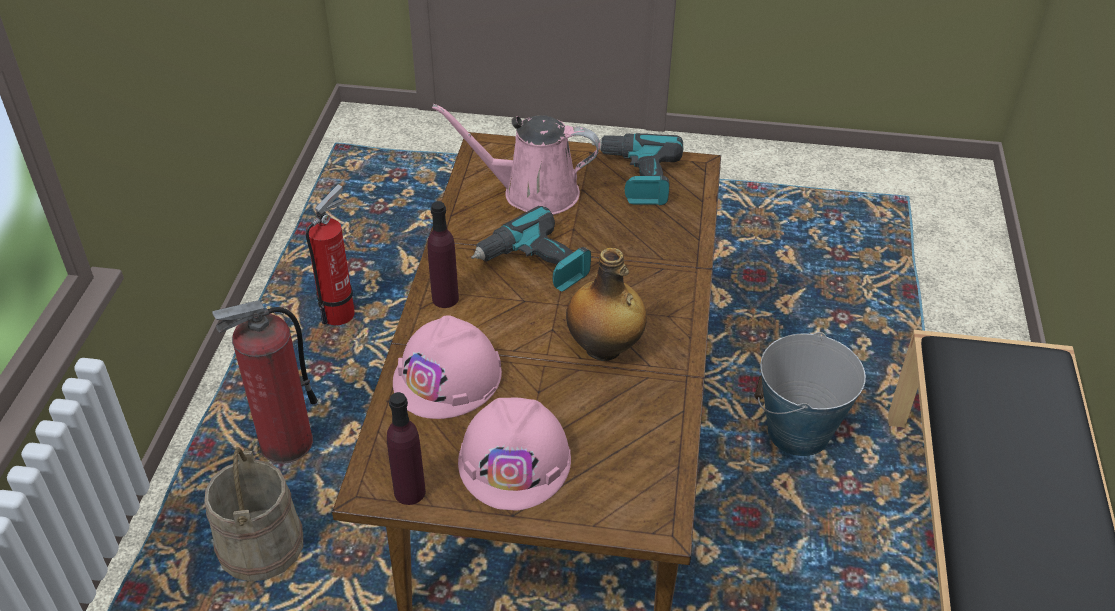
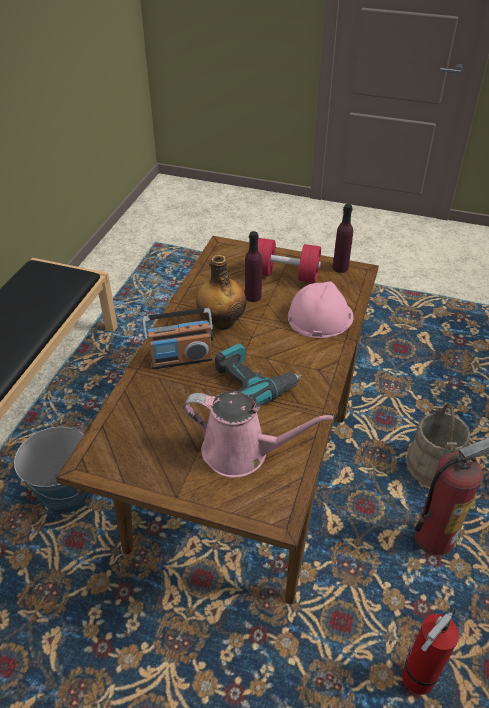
camera: 170 degrees left, 0 degrees up
purple bottle [427,201,459,308] -> purple bottle moved to [245,231,262,302]
pink hard hat [458,397,571,510] -> red dumbbell [258,238,321,283]
power drill [592,133,683,206] -> none
none -> radio [143,308,213,369]

